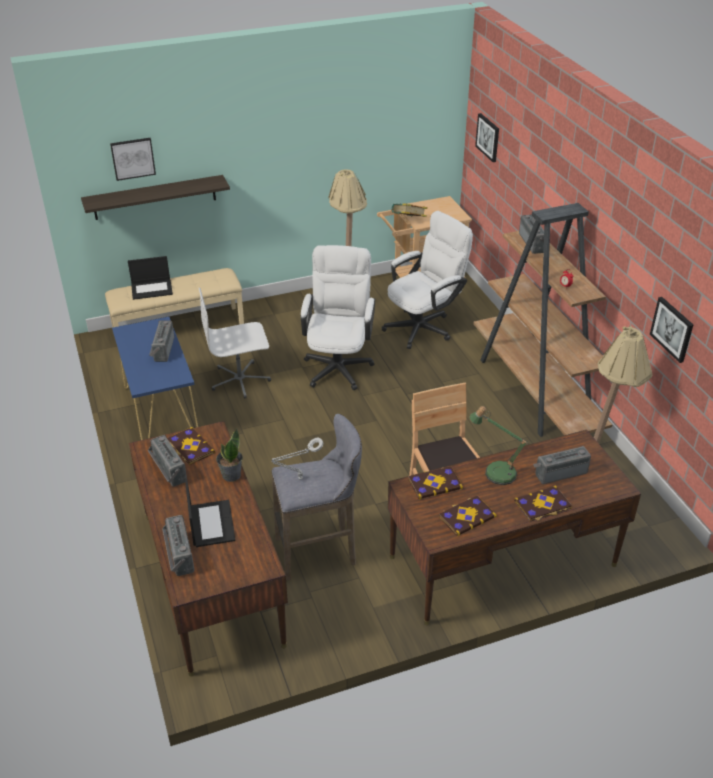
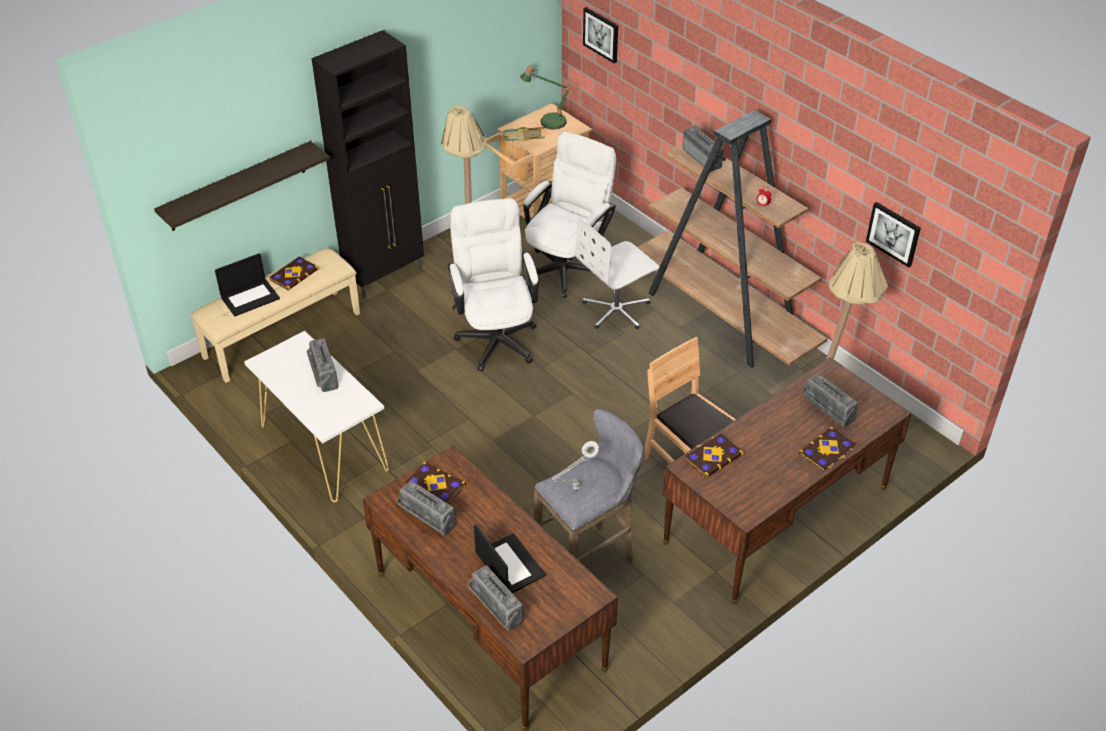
camera: 20 degrees left, 5 degrees up
picture [110,138,156,181] -> none
blue console table [112,317,198,440] -> white console table [244,331,389,502]
white office chair [199,288,271,399] -> white office chair moved to [575,217,659,329]
potted plant [216,429,243,482] -> none
book [439,496,497,536] -> book moved to [269,256,319,291]
table lamp [469,406,526,485] -> table lamp moved to [520,65,572,130]
radio [533,446,591,484] -> radio turned 90 degrees counterclockwise [802,373,858,427]
none -> black cabinet [311,30,424,298]

